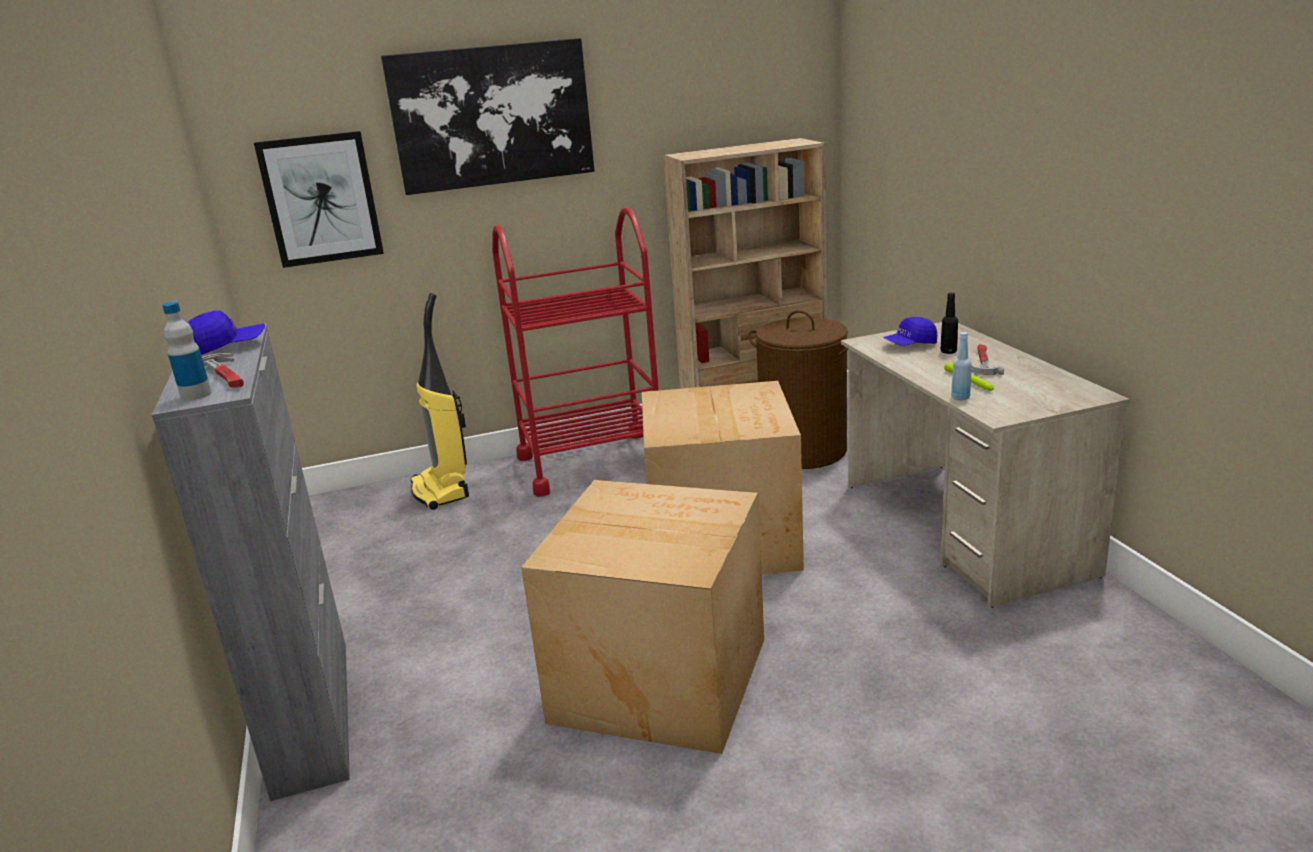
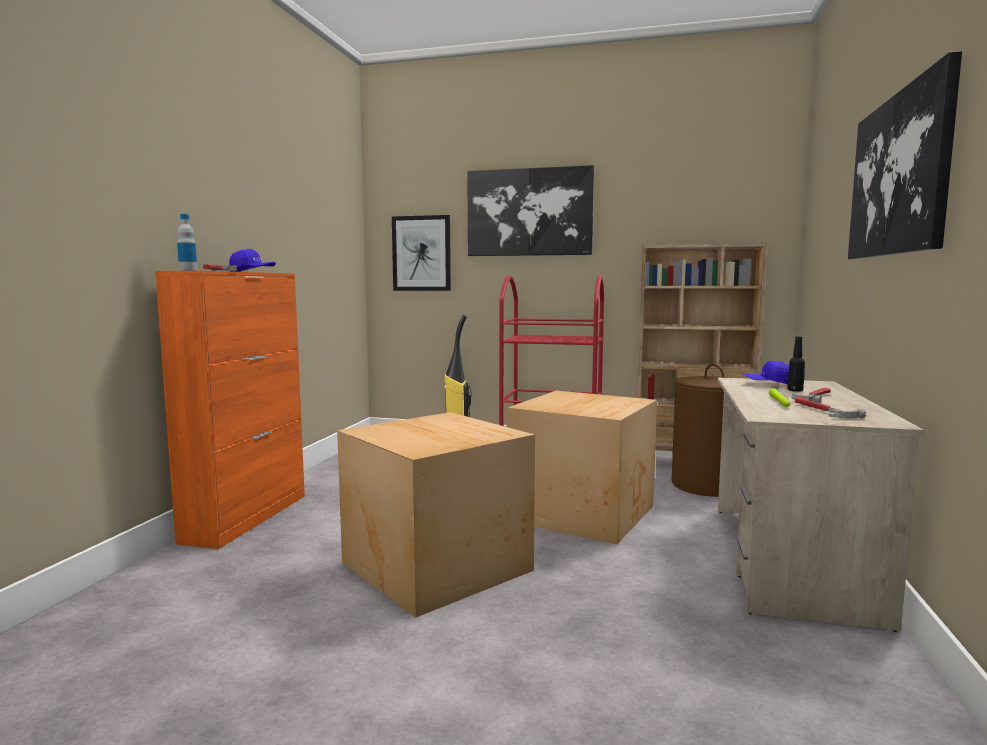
camera: 30 degrees right, 15 degrees down
grey cabinet [152,324,350,801] -> orange cabinet [155,271,305,549]
blue bottle [951,332,972,400] -> none
none -> hammer [795,397,866,418]
none -> picture [848,51,962,259]

